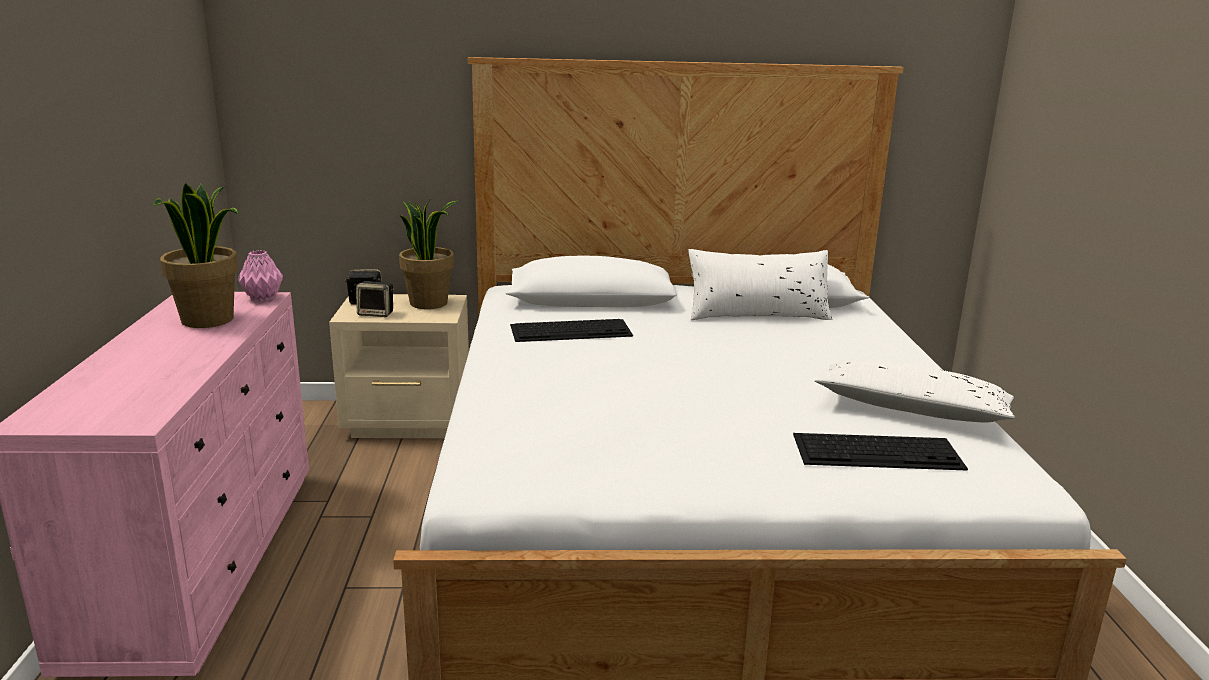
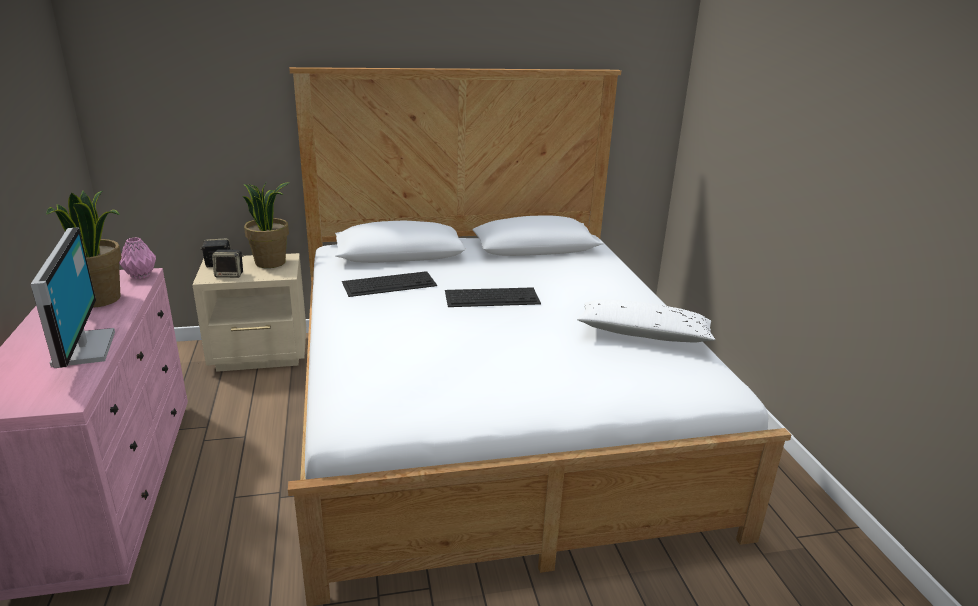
camera: 10 degrees left, 5 degrees up
white pillow [688,249,832,320] -> none
keyboard [793,433,968,471] -> keyboard moved to [445,287,541,307]
none -> monitor [31,227,115,368]

